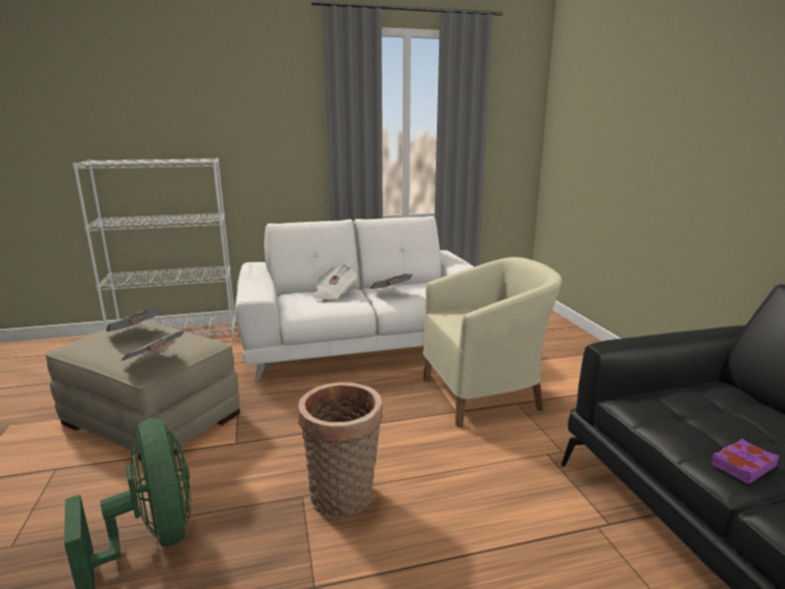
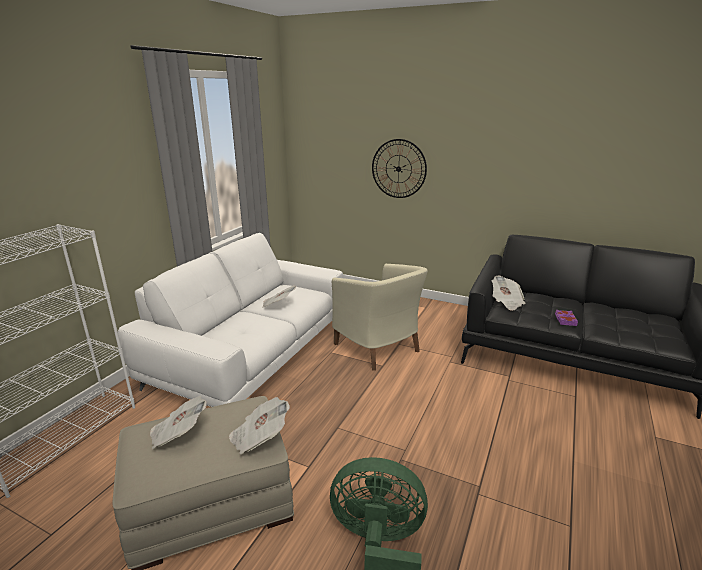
camera: 50 degrees left, 5 degrees up
basket [298,382,383,518] -> none
newspaper [313,265,357,300] -> newspaper moved to [491,276,526,311]
beige armchair [423,257,562,427] -> beige armchair turned 120 degrees clockwise [332,264,428,371]
none -> wall clock [372,139,427,198]

